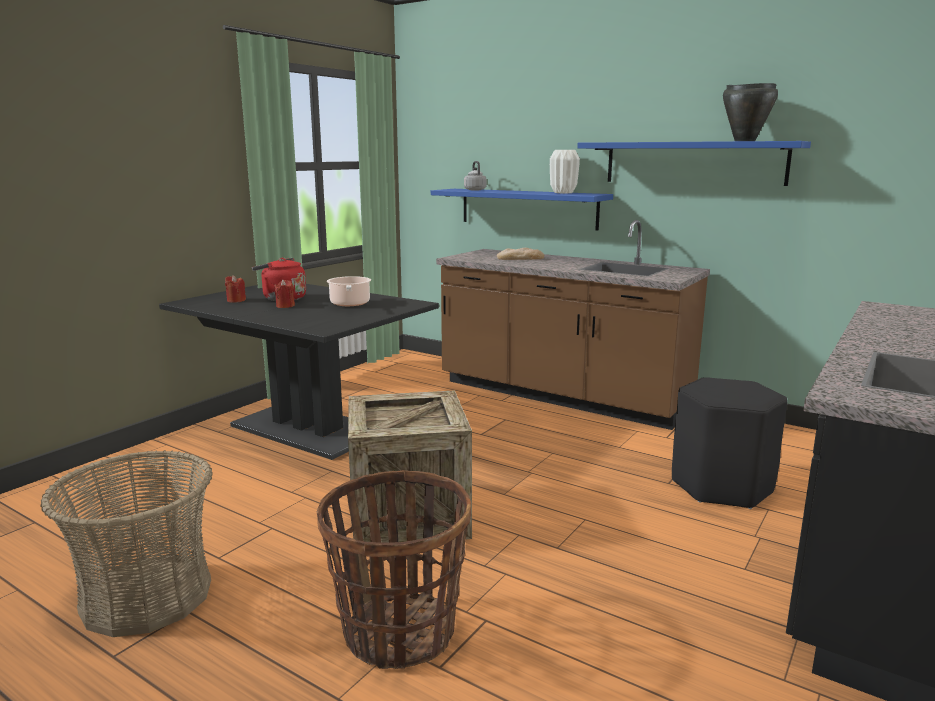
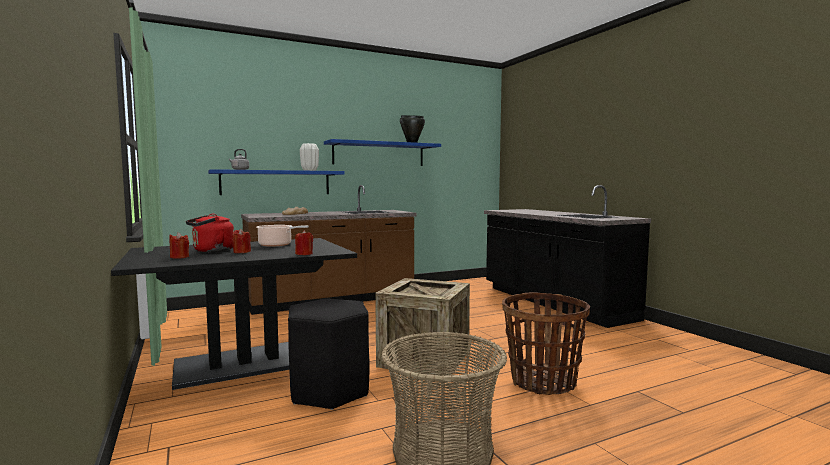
camera: 60 degrees left, 10 degrees down
black stool [672,377,787,509] -> black stool moved to [288,298,370,410]
none -> red candle [295,230,313,255]

